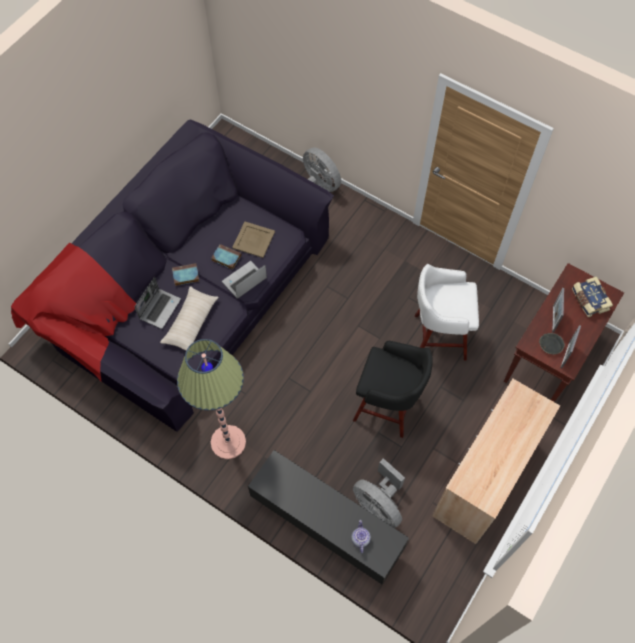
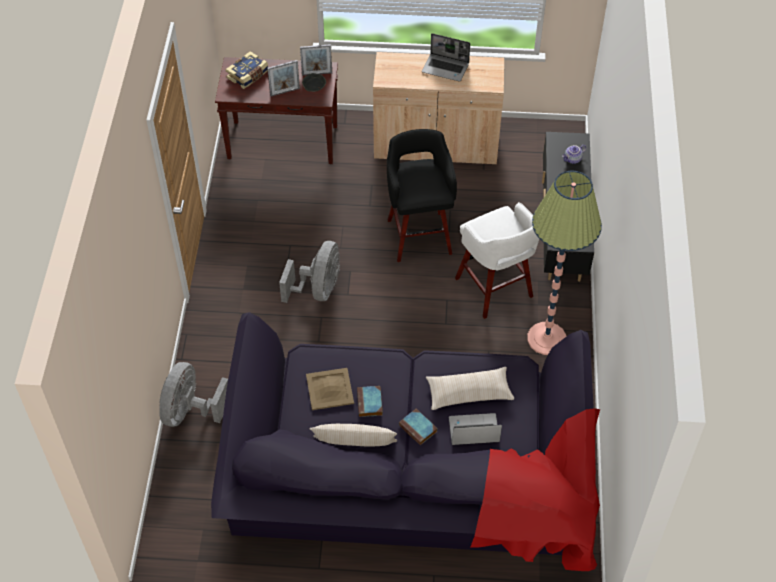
camera: 120 degrees left, 10 degrees down
laptop [222,261,267,299] -> laptop moved to [422,33,470,82]
grey fan [353,458,405,528] -> grey fan moved to [279,241,340,303]
white stool [415,264,479,361] -> white stool moved to [455,202,539,319]
none -> beige pillow [310,424,397,447]

